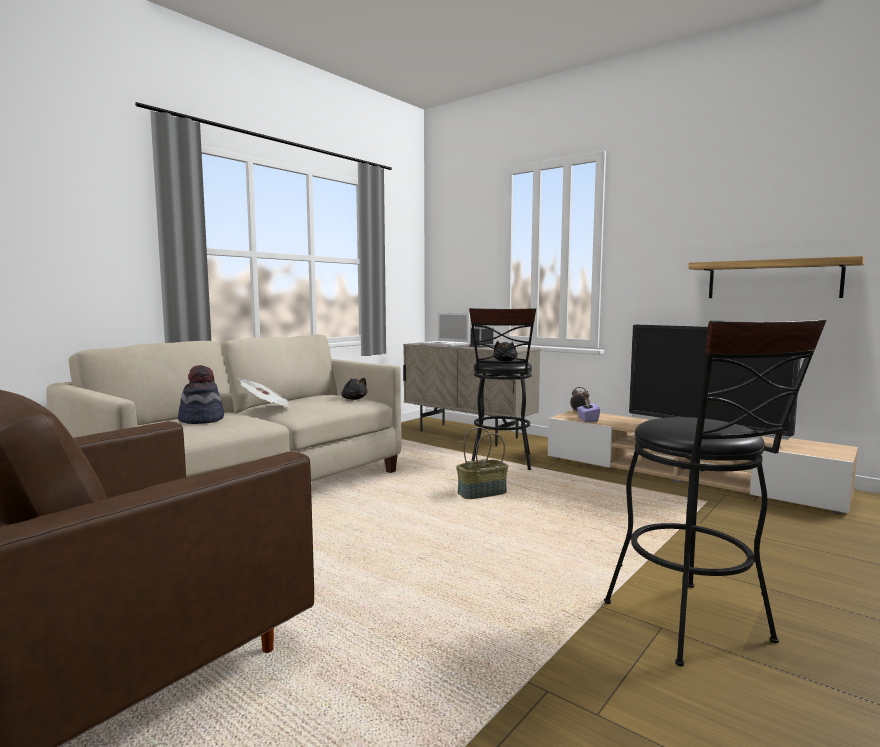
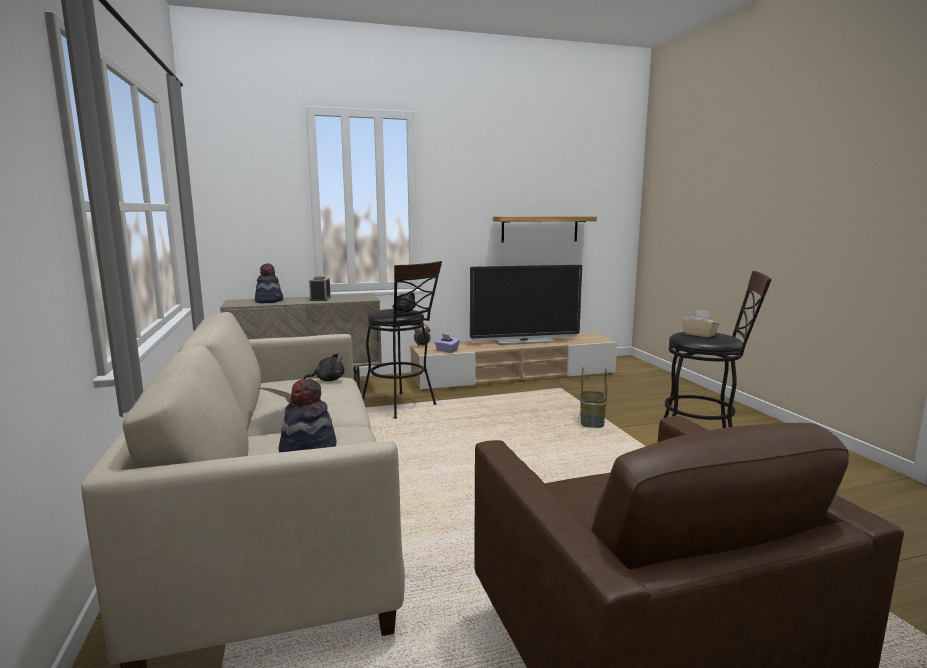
camera: 55 degrees left, 5 degrees up
laptop [420,312,470,346] -> hat [255,263,283,303]
basket [456,427,508,499] -> basket moved to [580,366,608,428]
none -> beige tissue box [682,310,720,337]

